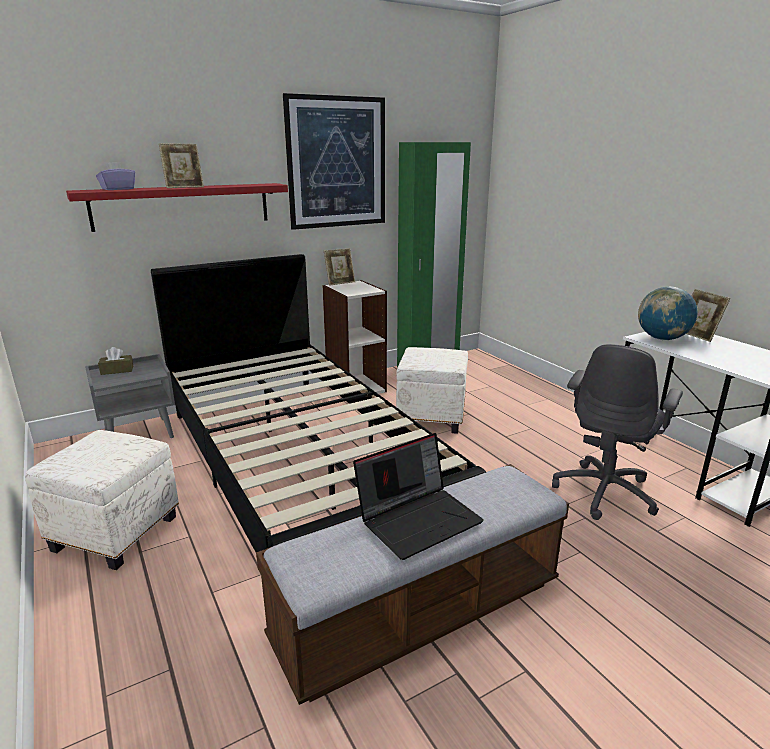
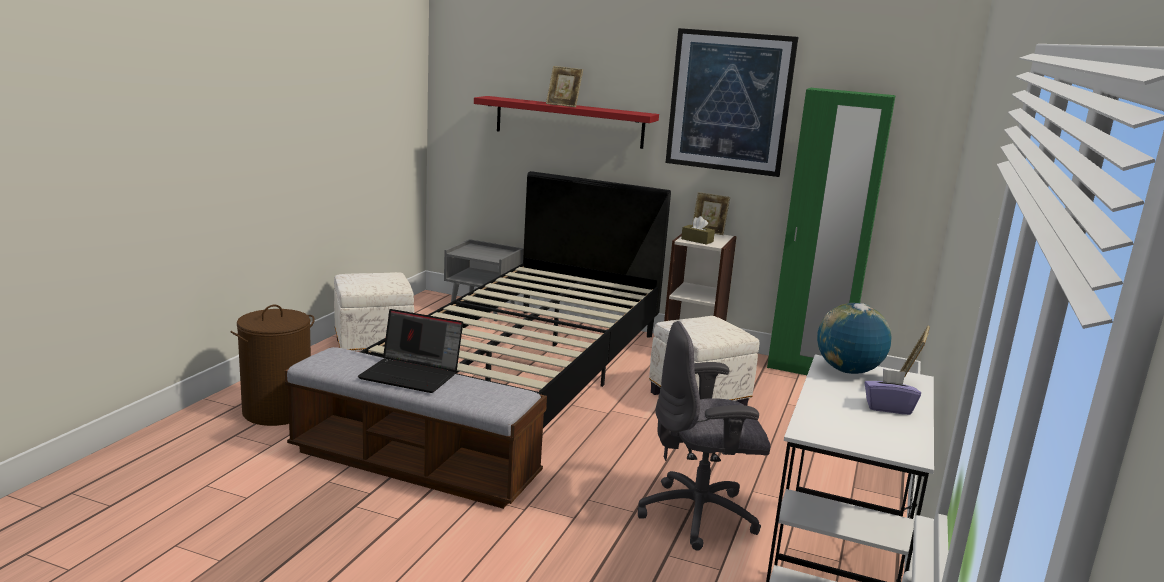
camera: 50 degrees right, 5 degrees down
purple tissue box [96,162,135,190] -> purple tissue box moved to [864,369,921,415]
brown tissue box [98,347,133,375] -> brown tissue box moved to [681,216,715,245]
none -> brown laundry basket [231,305,315,426]

